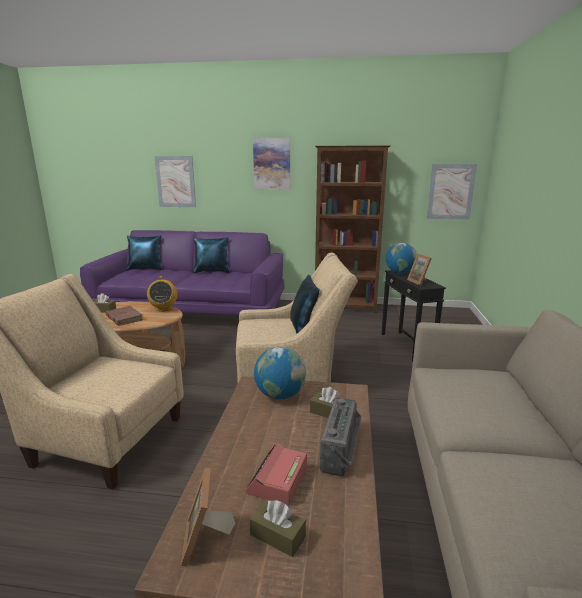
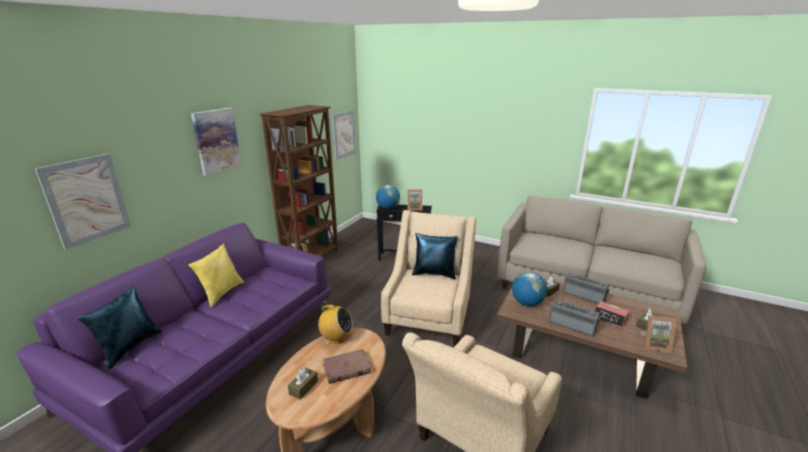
camera: 70 degrees left, 5 degrees up
blue pillow [193,237,230,273] -> yellow pillow [188,244,244,308]
none -> radio [549,299,600,336]

